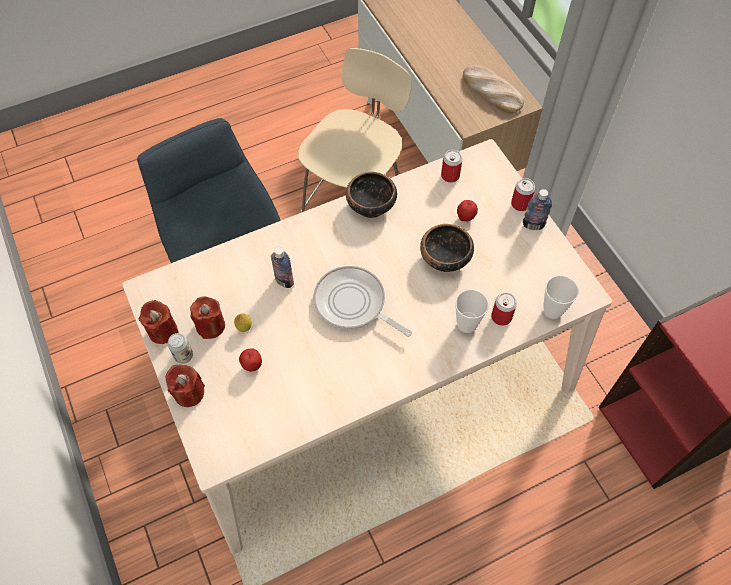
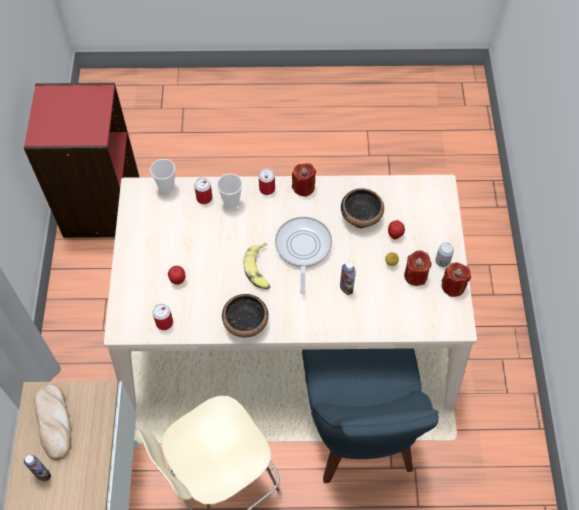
camera: 155 degrees left, 0 degrees up
red candle [165,365,205,407] -> red candle moved to [292,163,316,197]
frying pan [313,266,412,337] -> frying pan turned 150 degrees counterclockwise [275,217,332,294]
bowl [420,224,474,272] -> bowl moved to [341,188,384,228]
can [511,178,535,211] -> can moved to [259,168,275,195]
bottle [523,189,552,230] -> bottle moved to [24,455,51,481]
none -> banana [244,243,270,289]

